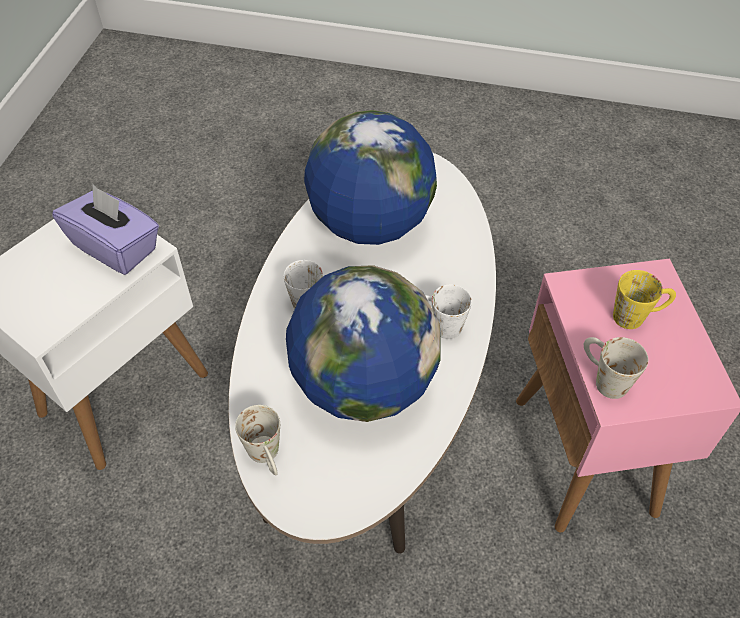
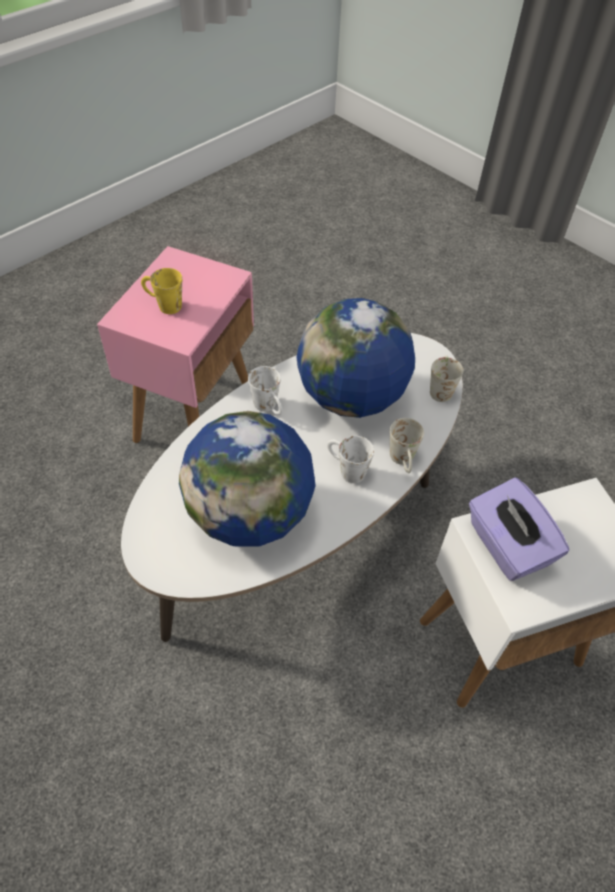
camera: 150 degrees left, 0 degrees up
white mug [584,337,648,399] -> white mug moved to [390,418,424,473]

